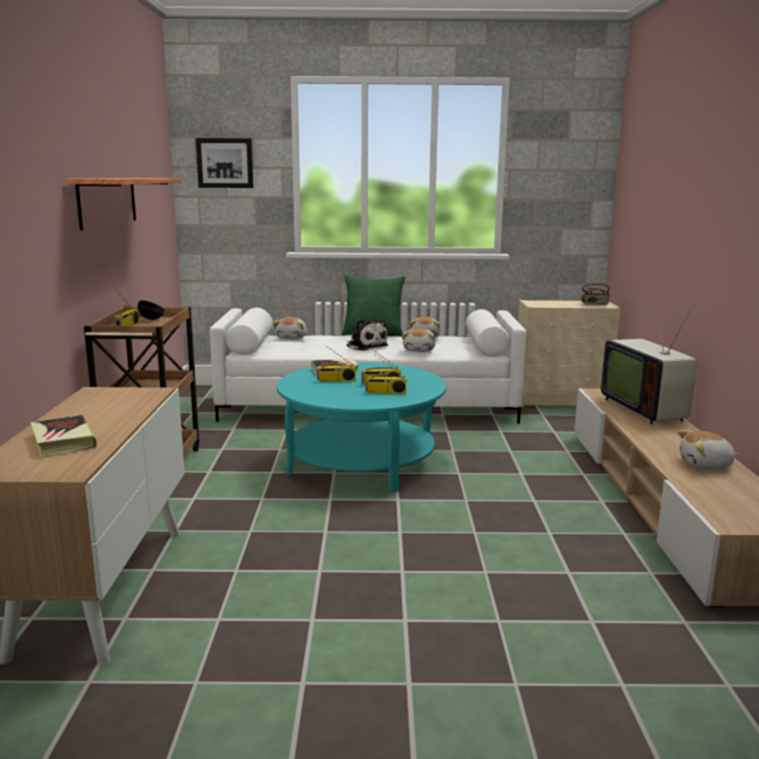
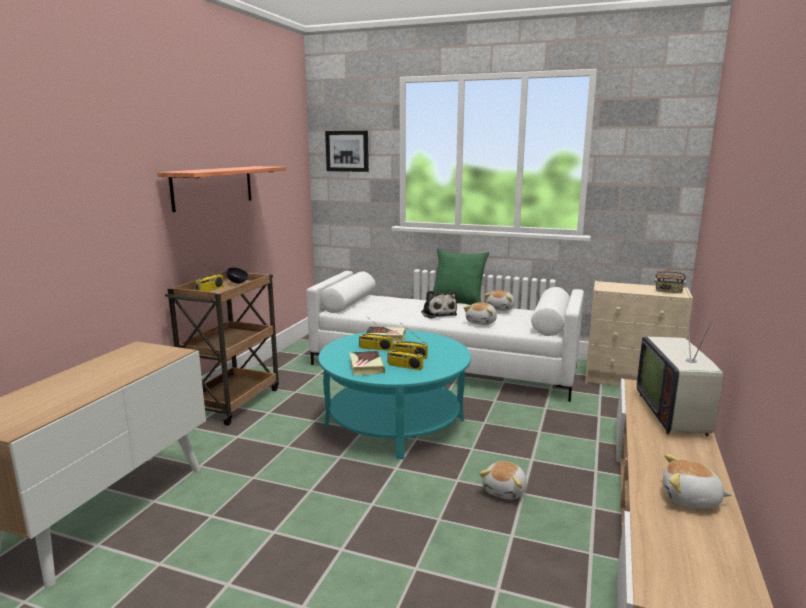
camera: 20 degrees right, 0 degrees up
book [30,415,97,457] -> book moved to [349,351,385,375]
plush toy [273,317,307,339] -> plush toy moved to [479,461,527,500]

